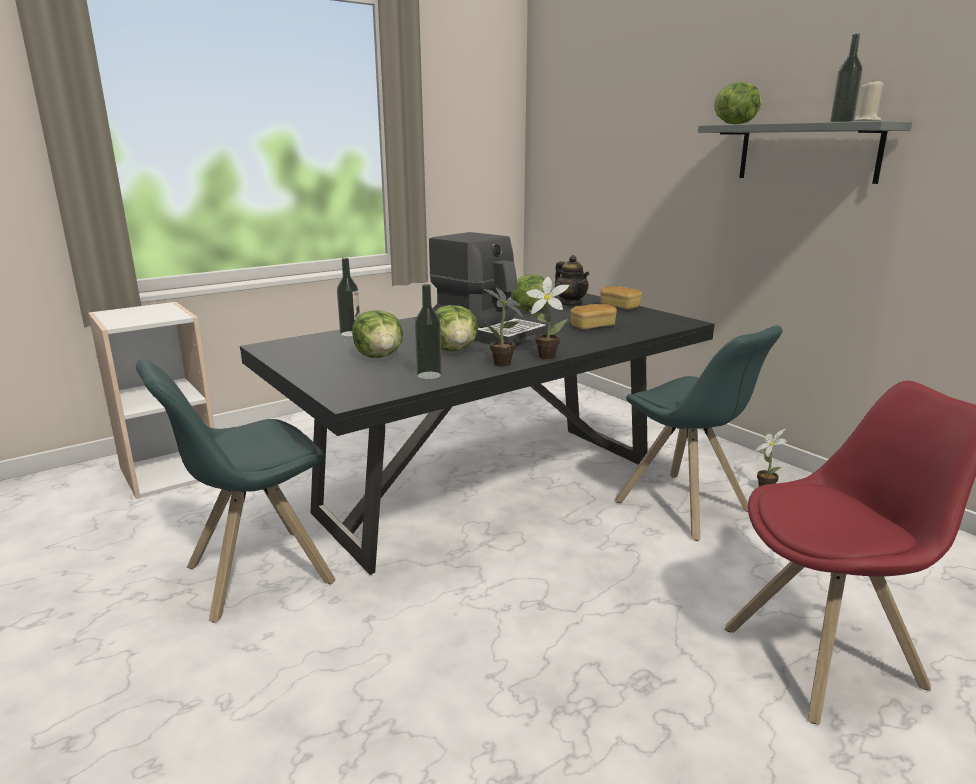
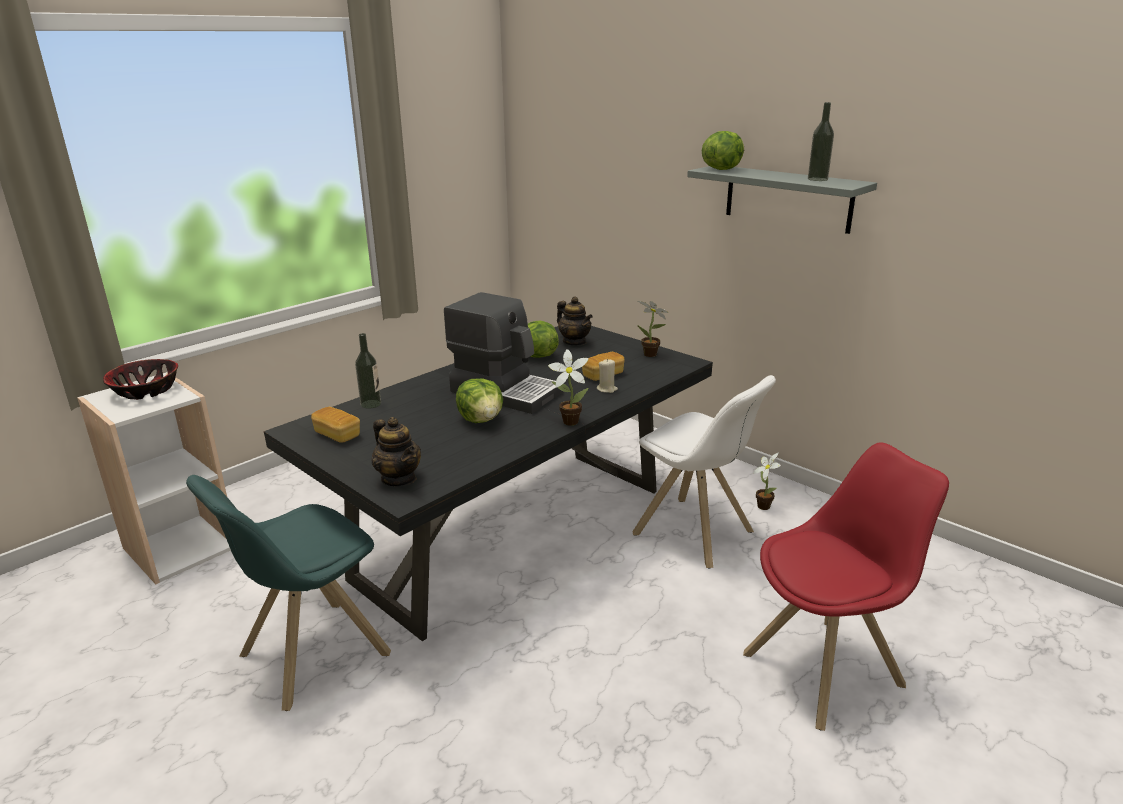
camera: 10 degrees left, 5 degrees up
lettuce [352,310,403,358] -> none
bottle [415,284,442,380] -> none
potted plant [484,288,523,367] -> potted plant moved to [637,301,669,357]
bread [600,286,642,309] -> bread moved to [311,407,360,443]
turquoise chair [615,326,782,541] -> white chair [632,375,776,568]
beige candle [854,81,883,121] -> beige candle moved to [597,359,618,393]
none -> bowl [103,359,178,400]
none -> teapot [372,417,421,486]

